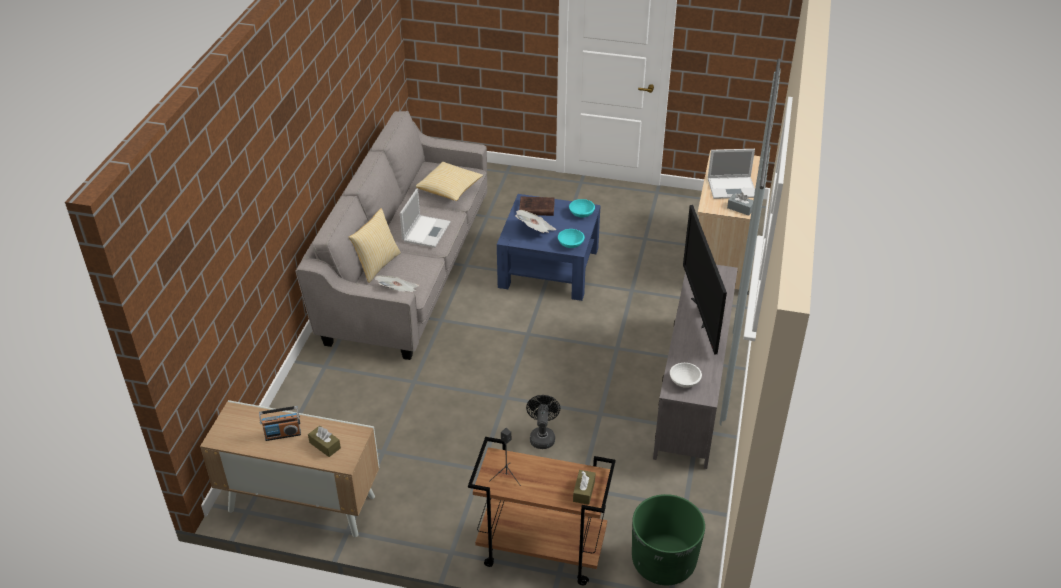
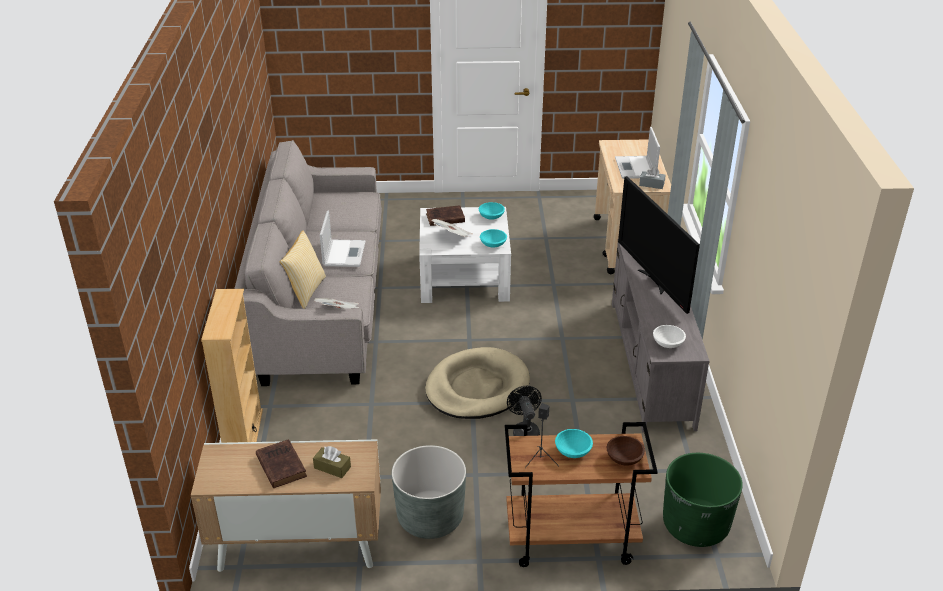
camera: 15 degrees left, 5 degrees down
radio [259,406,301,441] -> brown book [256,439,307,488]
pillow [416,162,483,201] -> none
blue coffee table [497,194,601,301] -> white coffee table [419,207,511,303]
brown tissue box [573,470,595,505] -> brown bowl [607,436,645,466]
laptop [708,149,755,199] -> laptop turned 105 degrees clockwise [615,127,660,179]
none -> beige bookcase [201,289,263,443]
none -> grey planter [392,445,466,539]
none -> beige dog bed [425,347,530,419]
none -> turquoise bowl [555,429,593,458]

